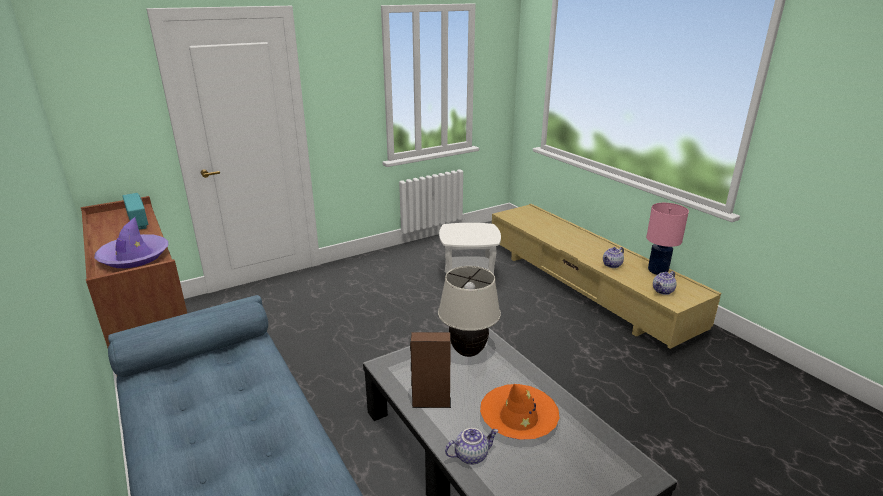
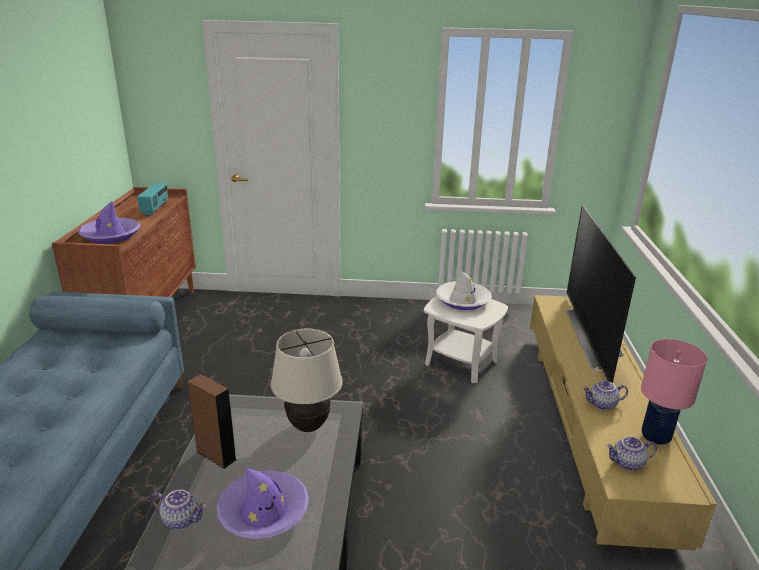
camera: 35 degrees right, 0 degrees up
orange hat [480,384,559,440] -> purple hat [216,468,309,539]
none -> white hat [436,271,492,310]
none -> television [566,205,636,383]

